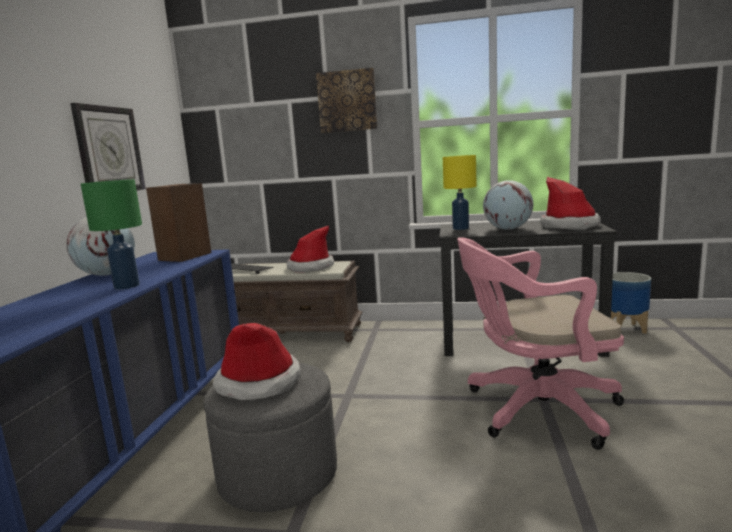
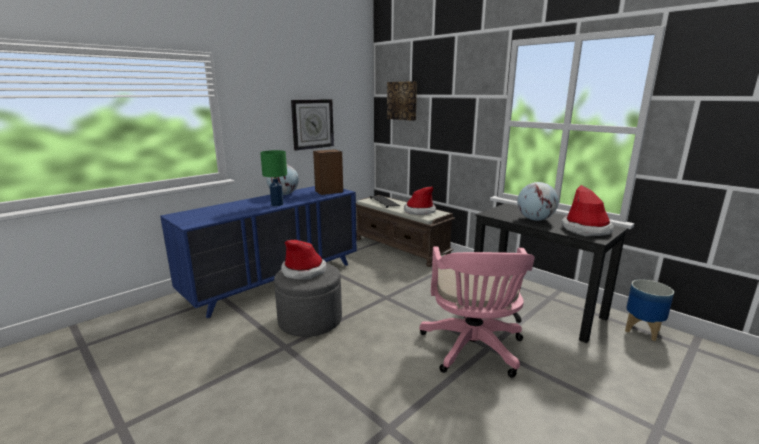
camera: 35 degrees right, 5 degrees up
picture [316,68,377,133] -> picture moved to [387,81,417,121]
yellow table lamp [443,155,477,230] -> none
pink office chair [457,237,624,450] -> pink office chair turned 120 degrees counterclockwise [419,247,535,378]

